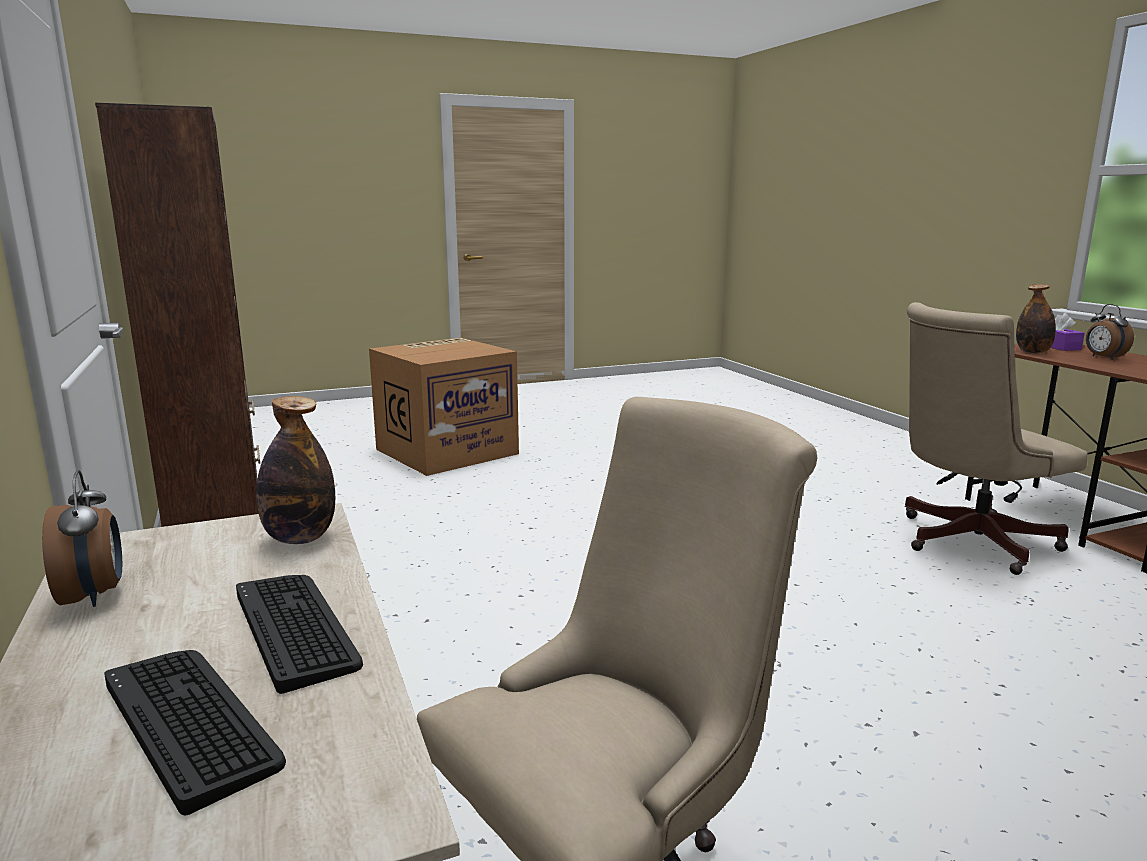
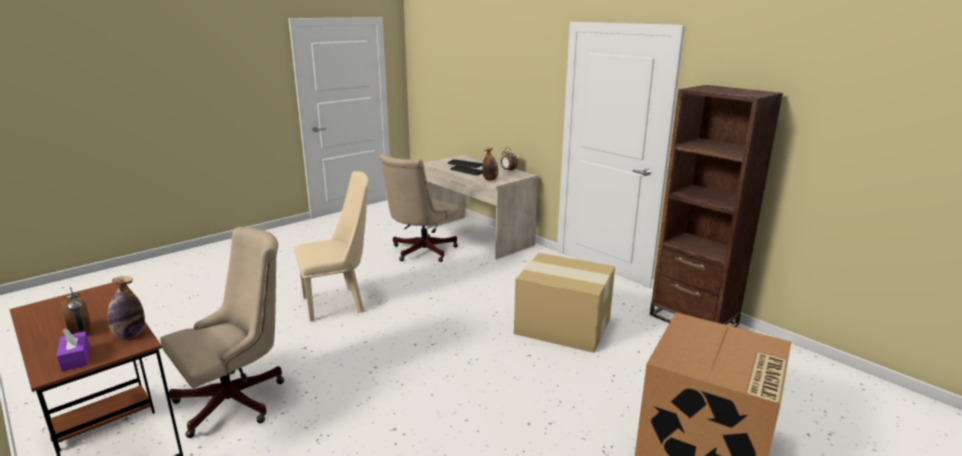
camera: 160 degrees right, 5 degrees up
none -> beige chair [295,171,369,321]
none -> cardboard box [514,253,615,353]

